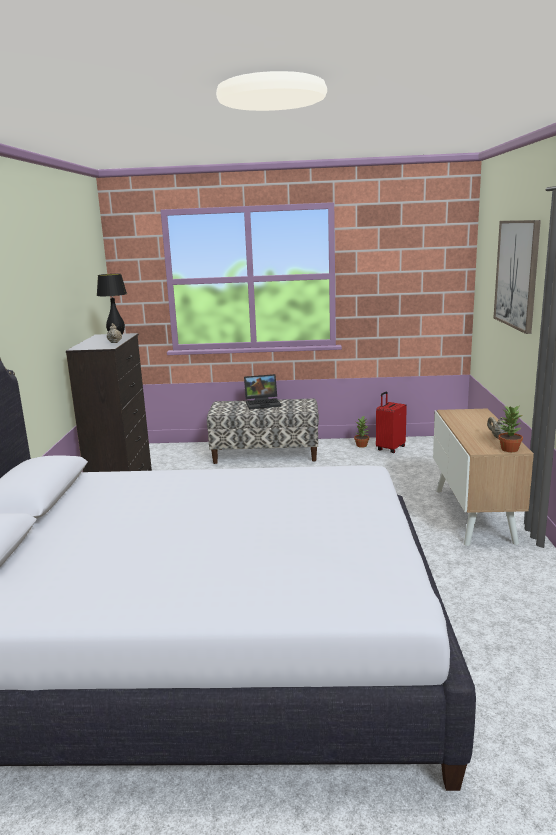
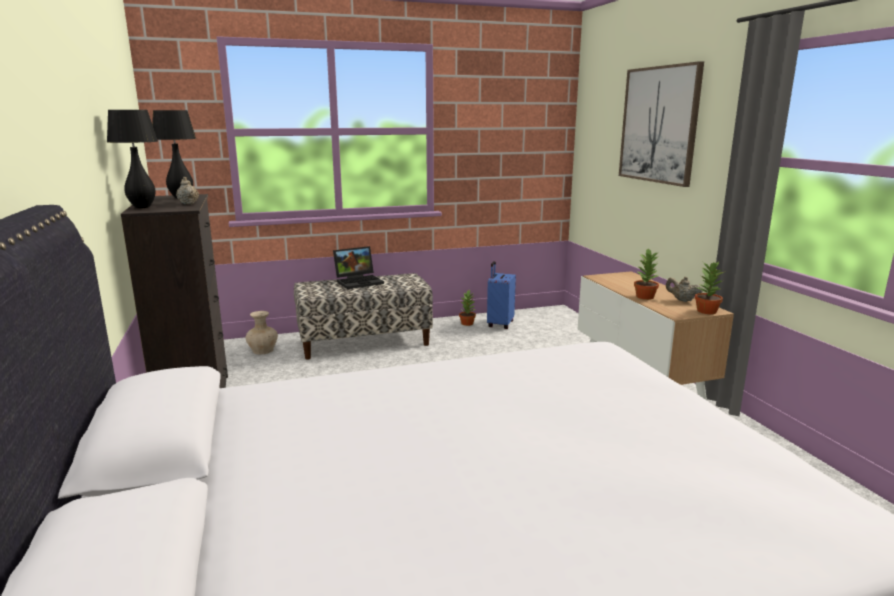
camera: 20 degrees left, 0 degrees up
red suitcase [376,391,407,453] -> blue suitcase [487,261,516,329]
none -> black table lamp [107,110,158,208]
none -> beige vase [246,311,278,354]
none -> potted plant [634,249,659,300]

